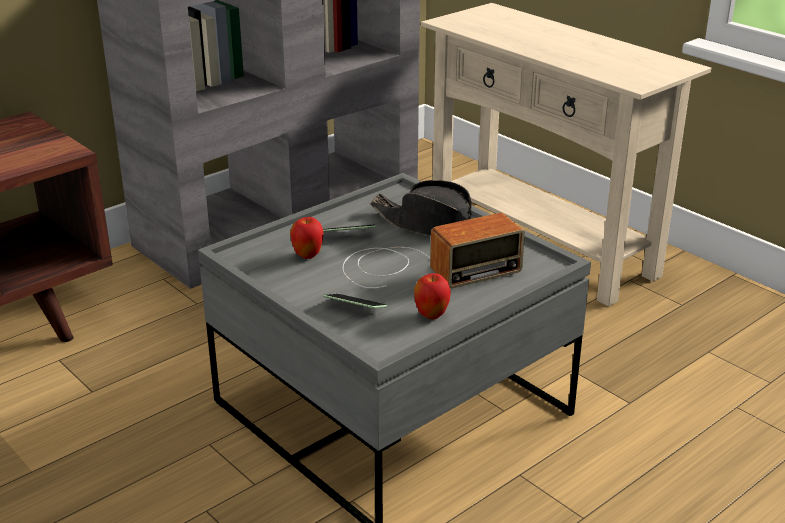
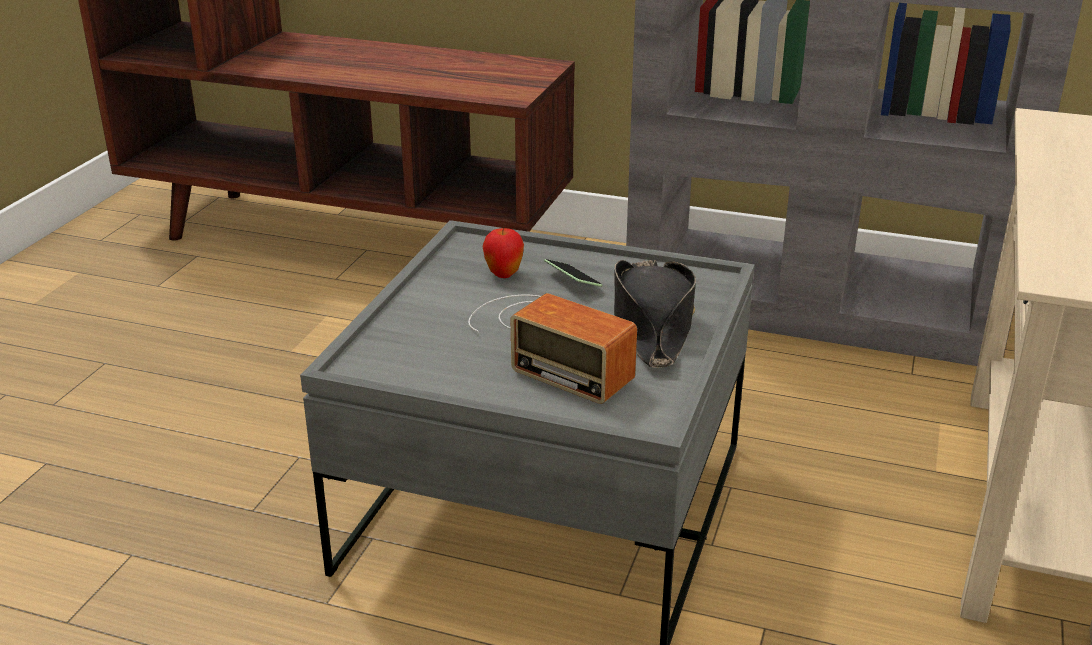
camera: 60 degrees right, 0 degrees up
phone [323,294,387,308] -> none
apple [414,273,451,319] -> none

